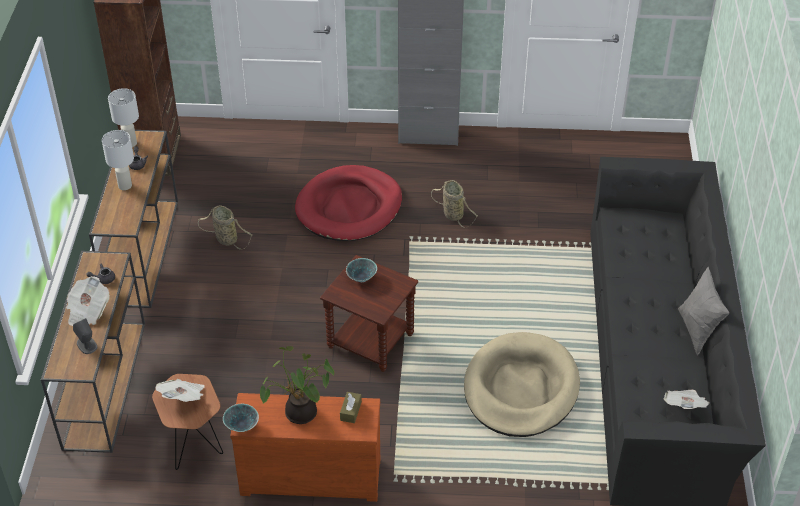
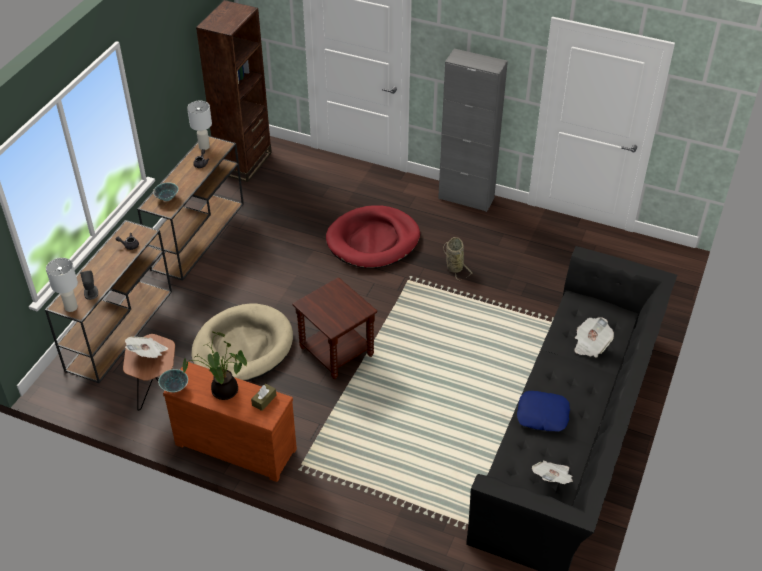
camera: 20 degrees right, 0 degrees up
newspaper [66,276,110,326] -> newspaper moved to [574,317,614,357]
white table lamp [102,130,134,190] -> white table lamp moved to [46,258,78,312]
basket [198,205,252,249] -> none
bowl [346,258,377,283] -> bowl moved to [153,182,179,201]
beige dog bed [464,332,580,437] -> beige dog bed moved to [191,303,293,382]
grey pillow [678,267,729,355] -> none
none -> blue pillow [517,391,570,431]

